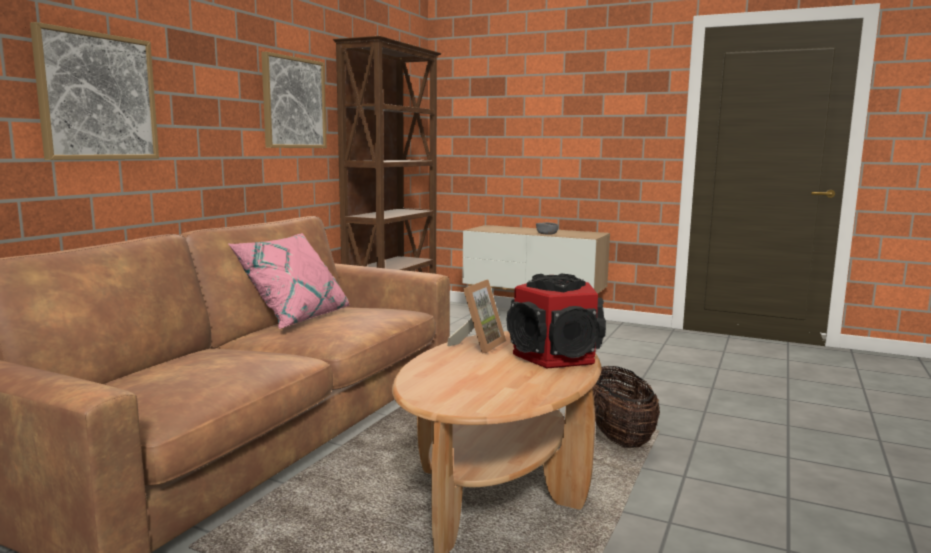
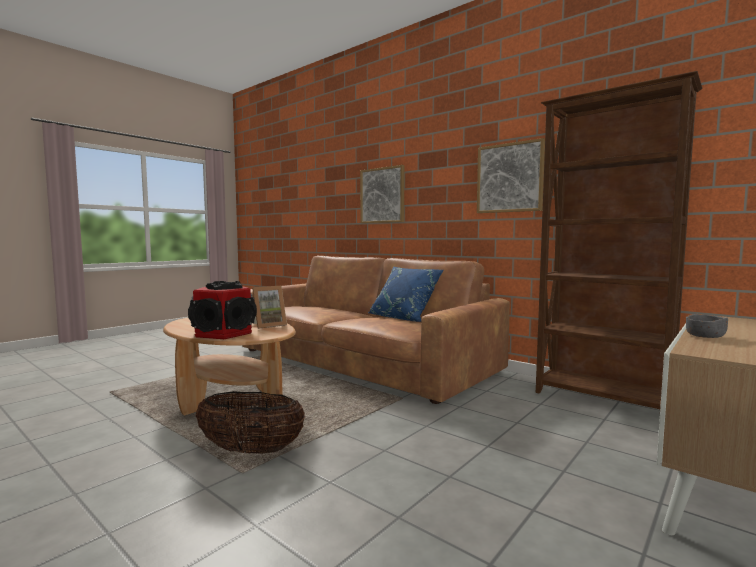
camera: 105 degrees right, 5 degrees down
pink pillow [228,233,350,329] -> blue pillow [368,266,443,322]
picture frame [447,280,506,354] -> picture frame turned 75 degrees counterclockwise [252,286,287,329]

